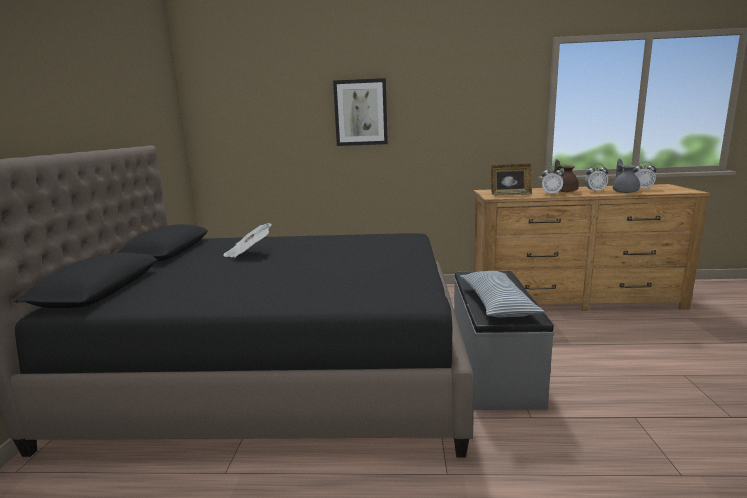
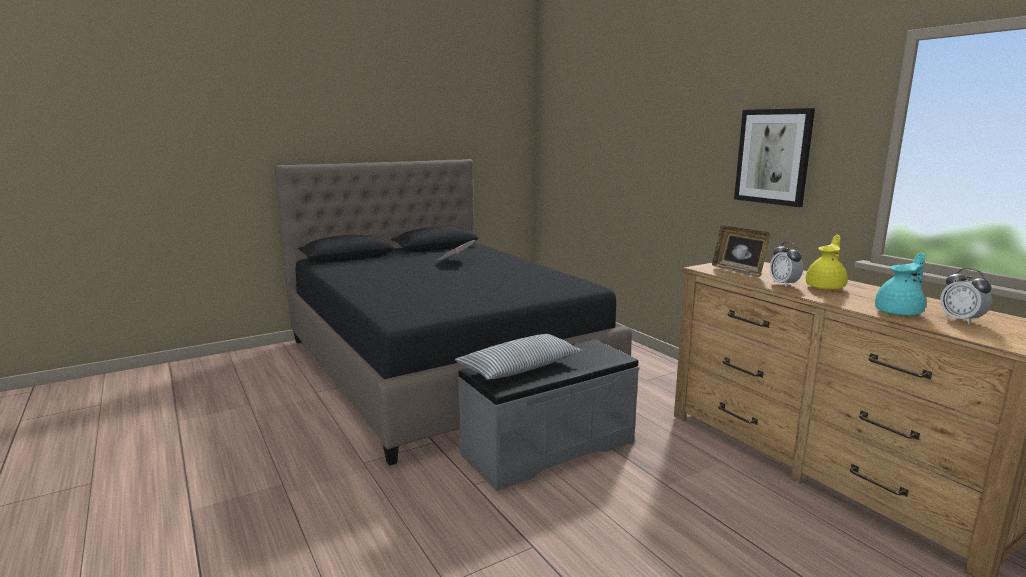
camera: 55 degrees right, 0 degrees up
picture [333,78,388,146] -> picture moved to [734,108,815,207]
brown teapot [554,159,579,192] -> yellow teapot [806,234,848,290]
alarm clock [585,164,608,192] -> none
grey teapot [613,159,640,193] -> turquoise teapot [875,252,926,316]

